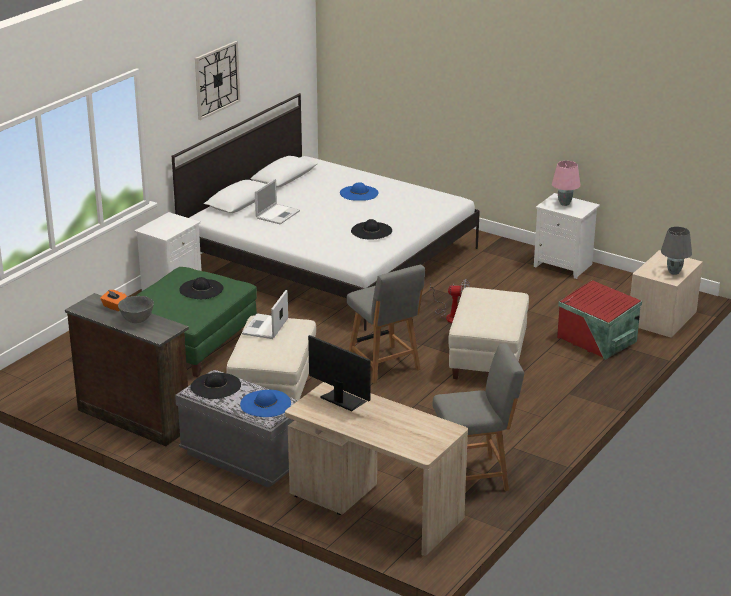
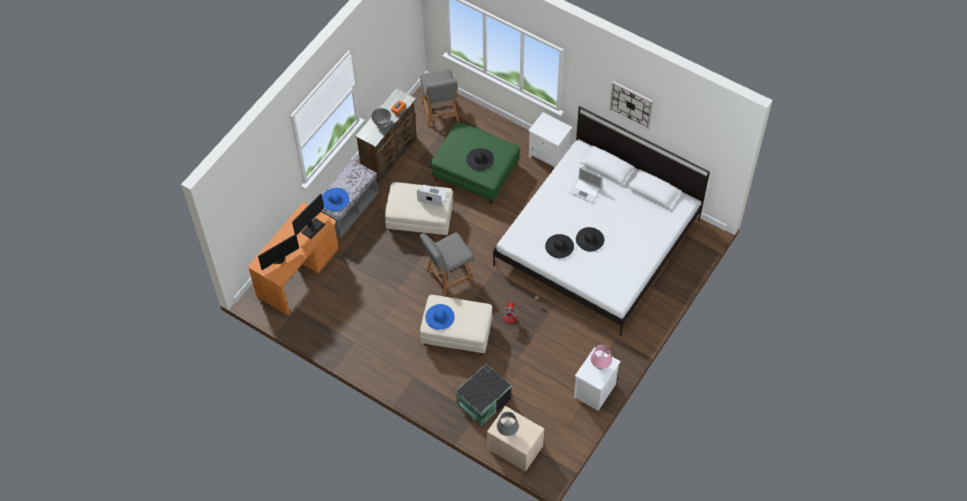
camera: 90 degrees right, 30 degrees up
black hat [190,372,241,399] -> black hat moved to [576,227,604,252]
beige desk [285,382,468,556] -> orange desk [248,203,339,315]
blue hat [340,182,379,201] -> blue hat moved to [425,304,455,330]
grey chair [432,343,524,491] -> grey chair moved to [420,69,459,127]
red storage box [557,280,642,360] -> black storage box [455,364,512,426]
none -> monitor [258,234,299,270]

